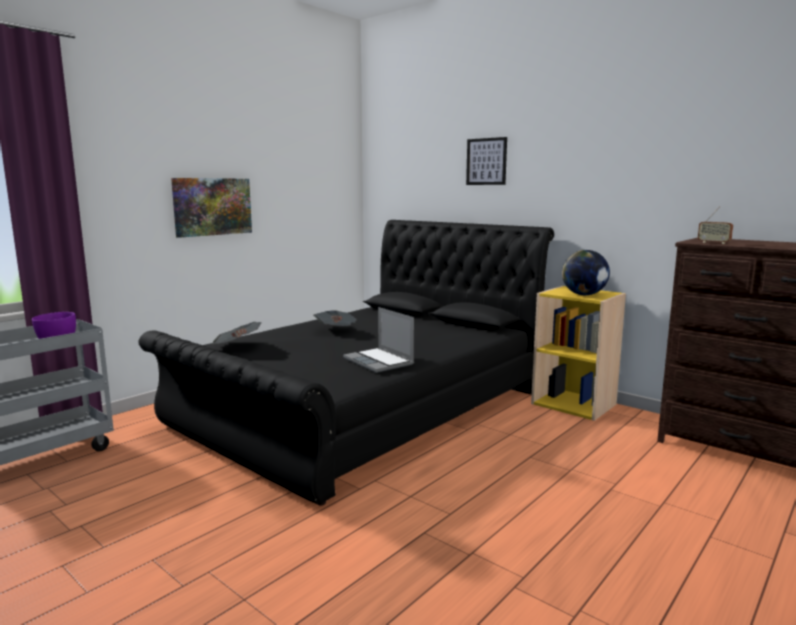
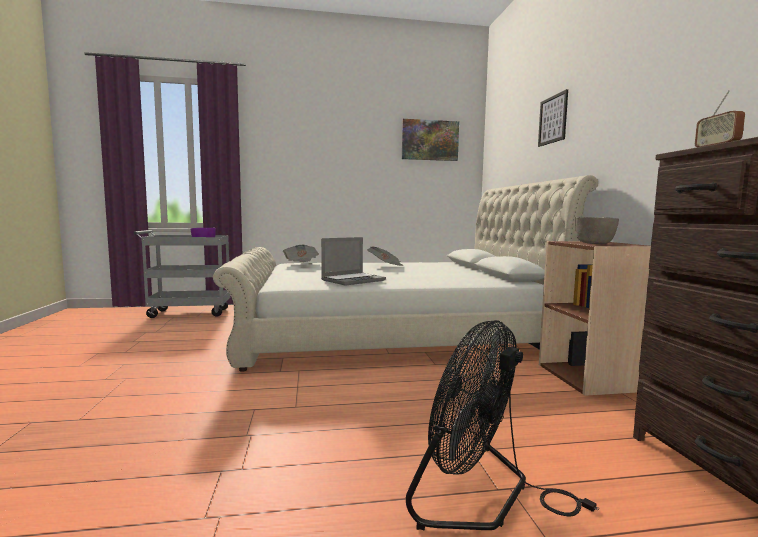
camera: 40 degrees right, 5 degrees down
black bed [138,220,554,506] -> beige bed [213,175,598,372]
picture [171,178,252,238] -> picture moved to [402,119,459,161]
laptop [343,307,414,373] -> laptop turned 135 degrees counterclockwise [321,237,386,286]
yellow bookcase [531,286,626,421] -> brown bookcase [539,241,651,396]
globe [562,250,610,295] -> grey bowl [575,217,619,244]
none -> black fan [406,320,598,531]

